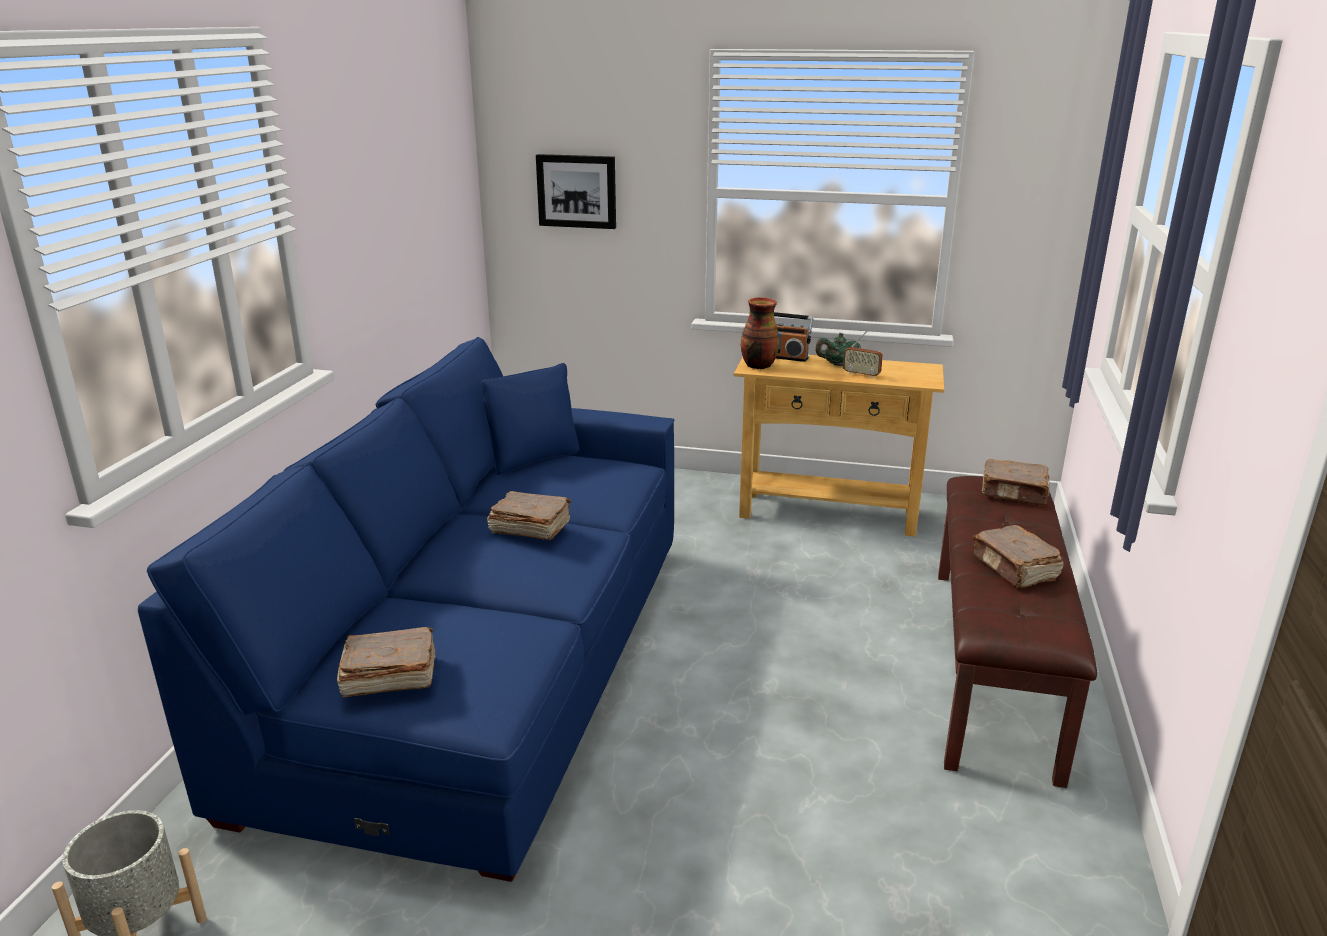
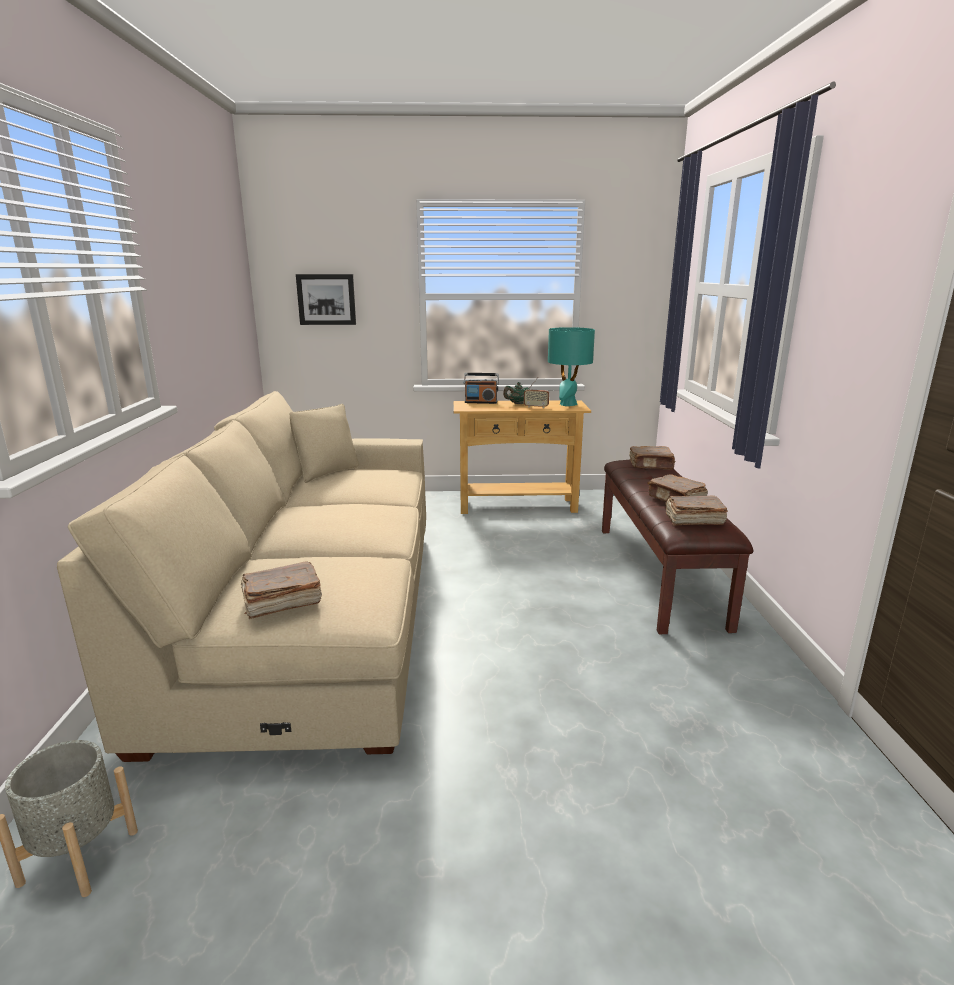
camera: 15 degrees left, 5 degrees down
blue sofa [138,337,675,882] -> beige sofa [57,391,426,762]
brown book [487,491,571,540] -> brown book moved to [666,496,728,525]
vase [741,297,779,369] -> none
none -> turquoise table lamp [548,327,595,406]

